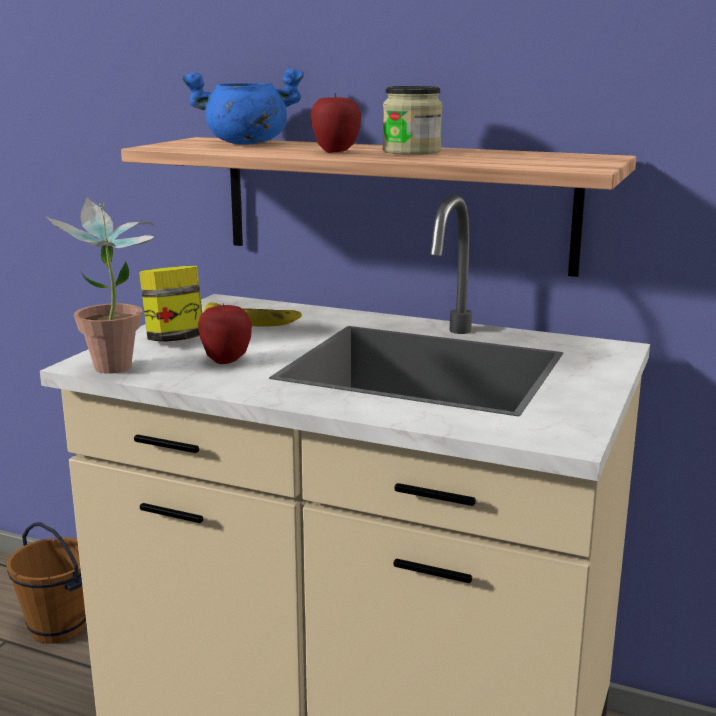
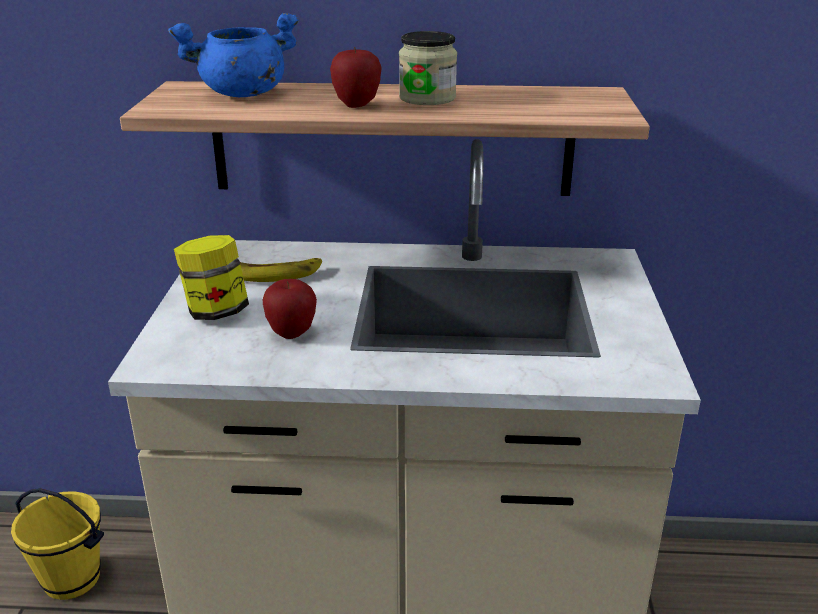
camera: 20 degrees left, 10 degrees up
brown bucket [7,522,86,644] -> yellow bucket [11,488,104,600]
potted plant [46,197,156,374] -> none

